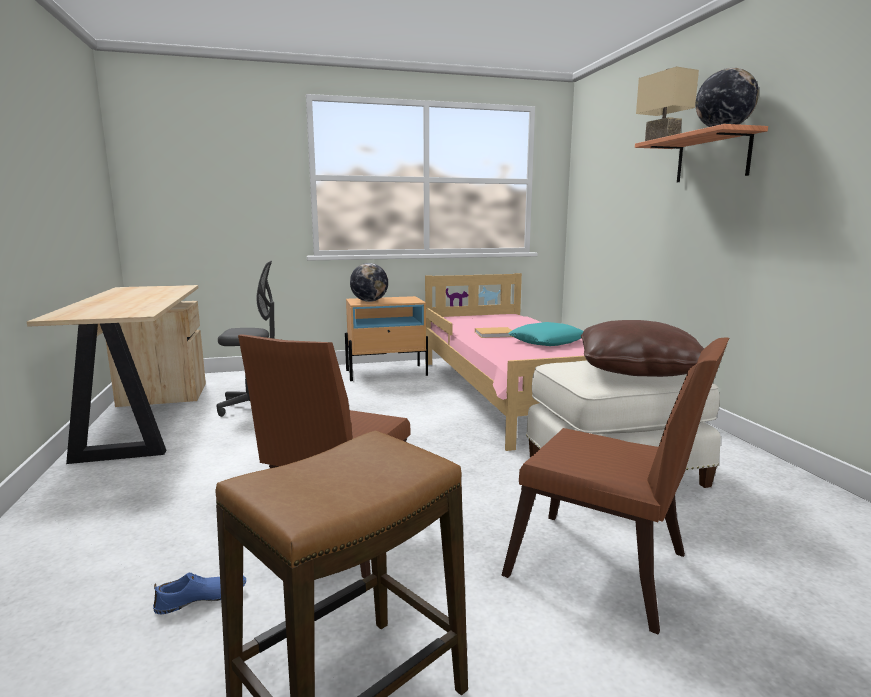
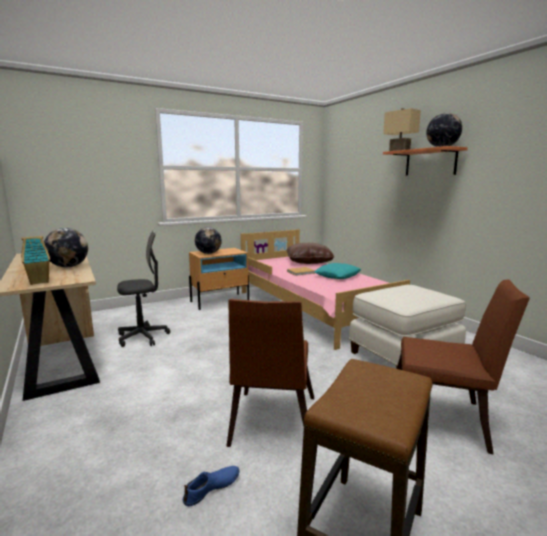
camera: 15 degrees left, 0 degrees up
brown pillow [581,320,704,377] -> brown pillow moved to [286,243,334,264]
none -> toy house [21,236,50,285]
none -> globe [44,228,88,267]

